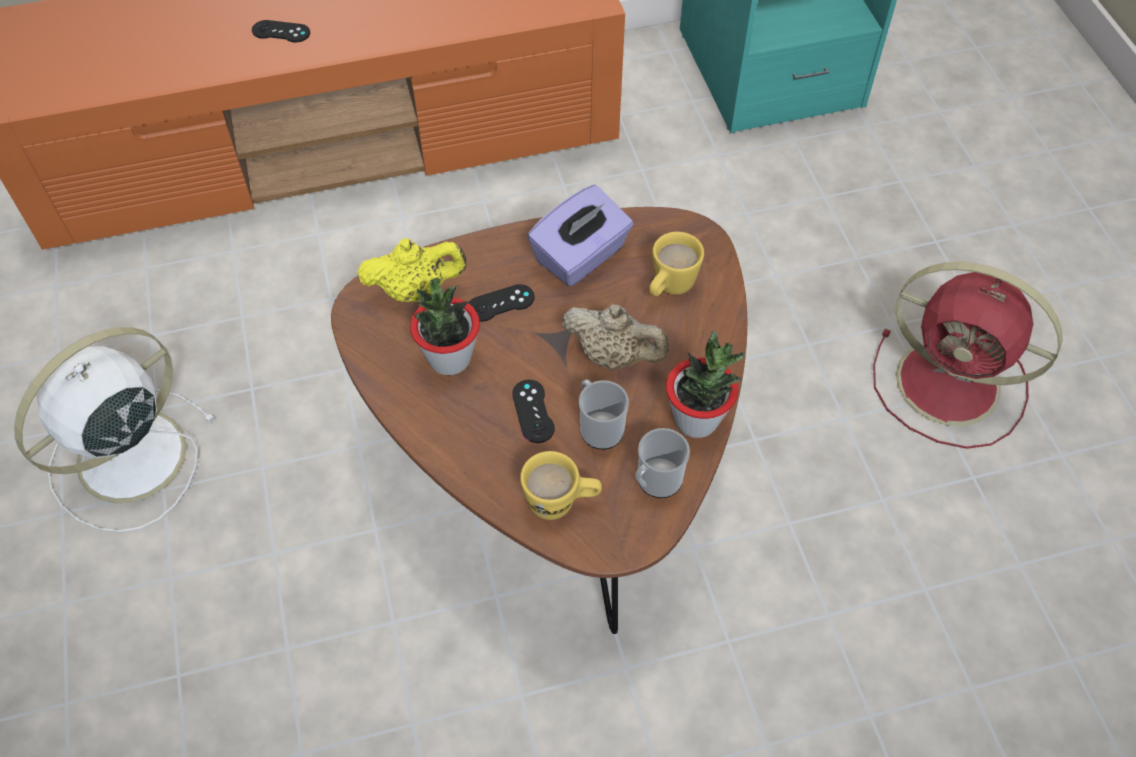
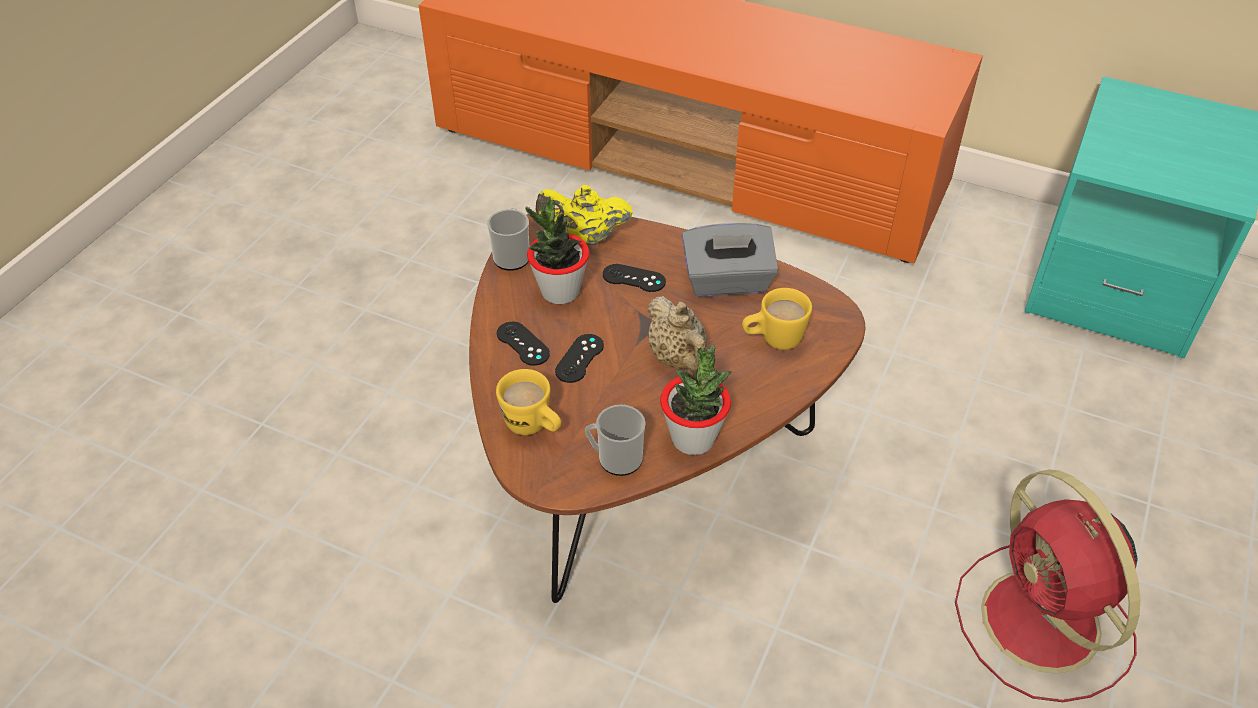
camera: 40 degrees right, 10 degrees down
white fan [14,327,216,533] -> none
black game controller [252,20,310,42] -> black game controller moved to [497,322,550,366]
yellow teapot [357,238,467,302] -> yellow teapot turned 150 degrees clockwise [536,185,633,245]
purple tissue box [527,185,633,286] -> grey tissue box [682,223,778,297]
mug [579,379,629,450] -> mug moved to [487,208,529,271]

